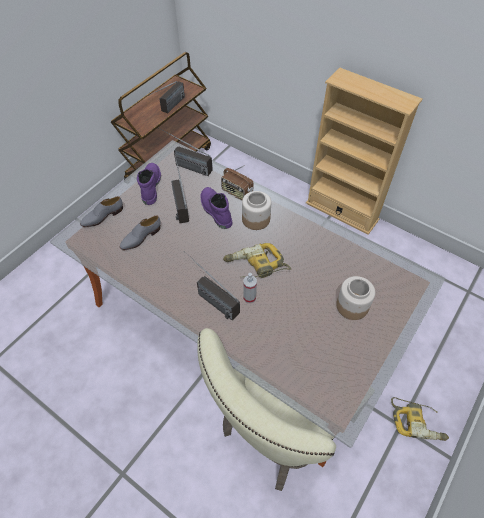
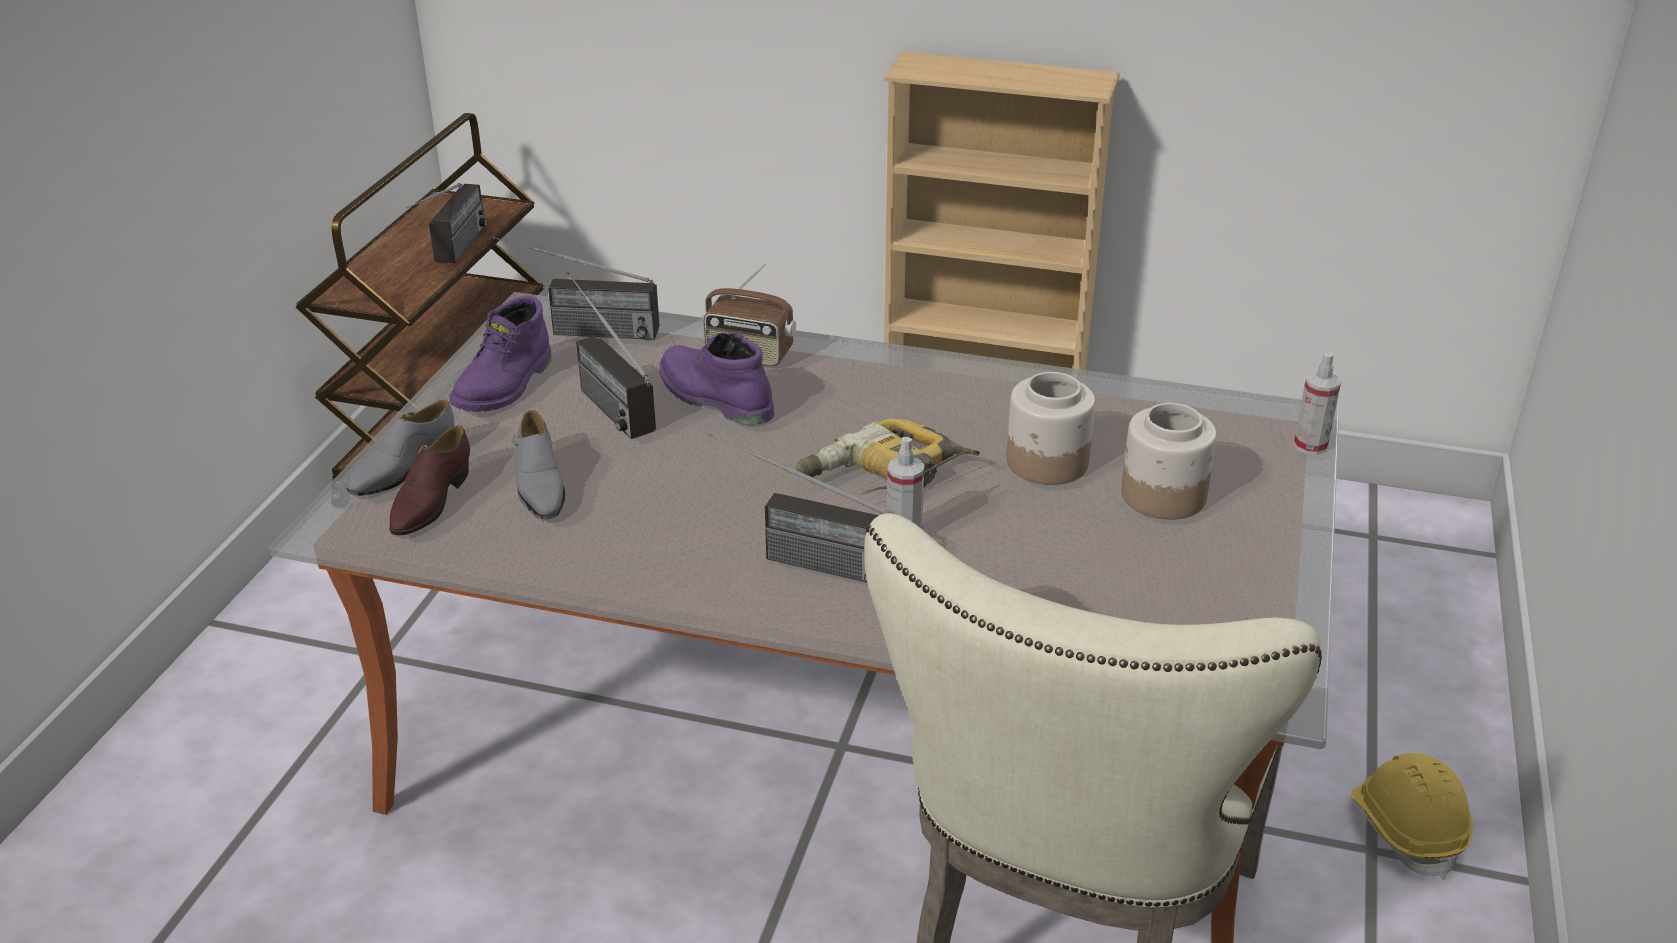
camera: 20 degrees left, 20 degrees down
grey shoe [120,215,161,250] -> grey shoe turned 45 degrees counterclockwise [512,410,565,519]
purple boot [137,163,161,205] -> purple boot turned 135 degrees counterclockwise [449,295,552,412]
jar [242,191,271,230] -> jar moved to [1007,372,1095,484]
power drill [391,397,449,441] -> yellow hard hat [1351,753,1473,880]
none -> brown shoe [389,425,470,535]
none -> spray bottle [1294,352,1341,455]

